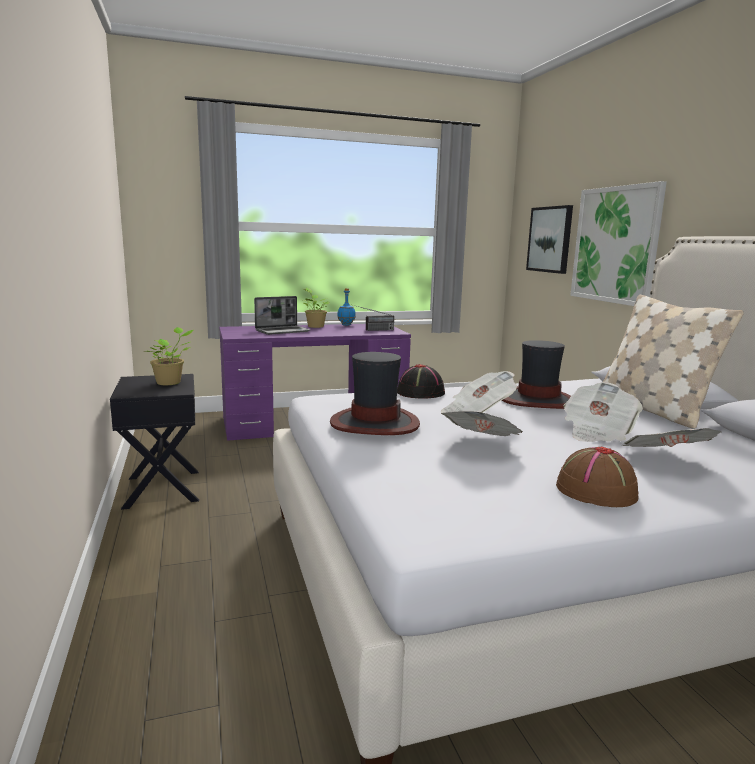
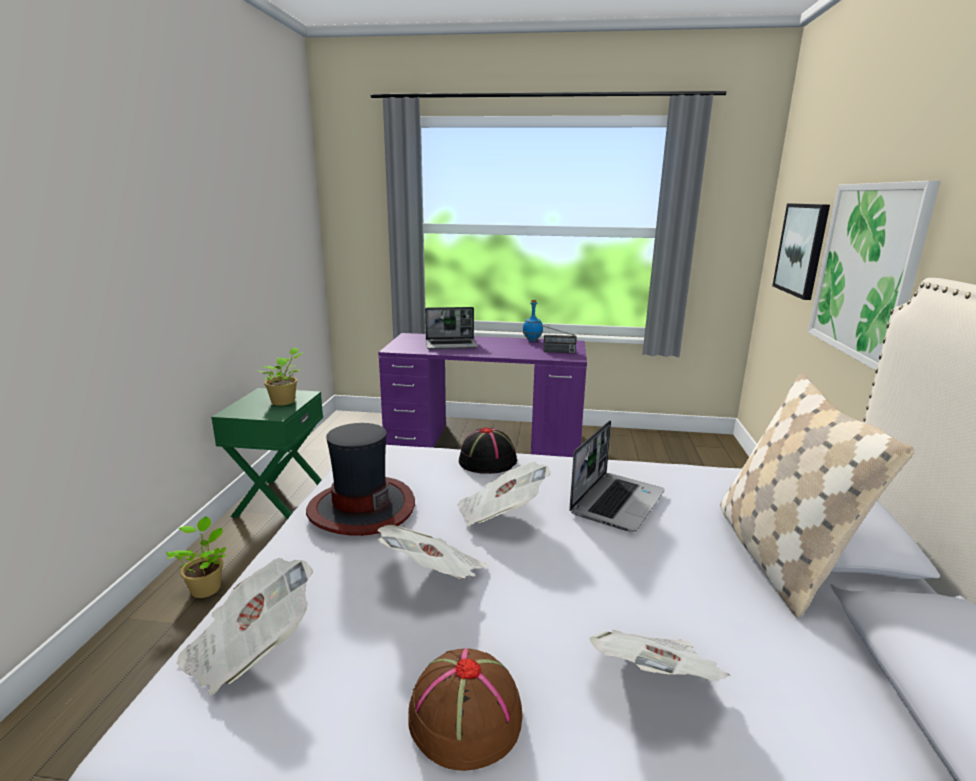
camera: 25 degrees right, 5 degrees up
black nightstand [110,374,199,510] -> green nightstand [211,388,323,519]
potted plant [303,288,329,328] -> potted plant moved to [166,516,226,598]
hat [502,340,571,409] -> laptop [569,420,665,532]
newspaper [563,382,643,442] -> newspaper moved to [176,557,313,695]

